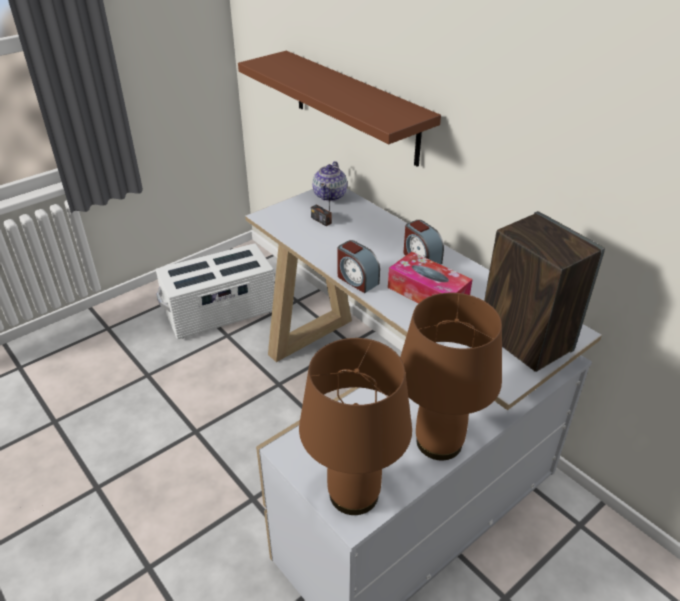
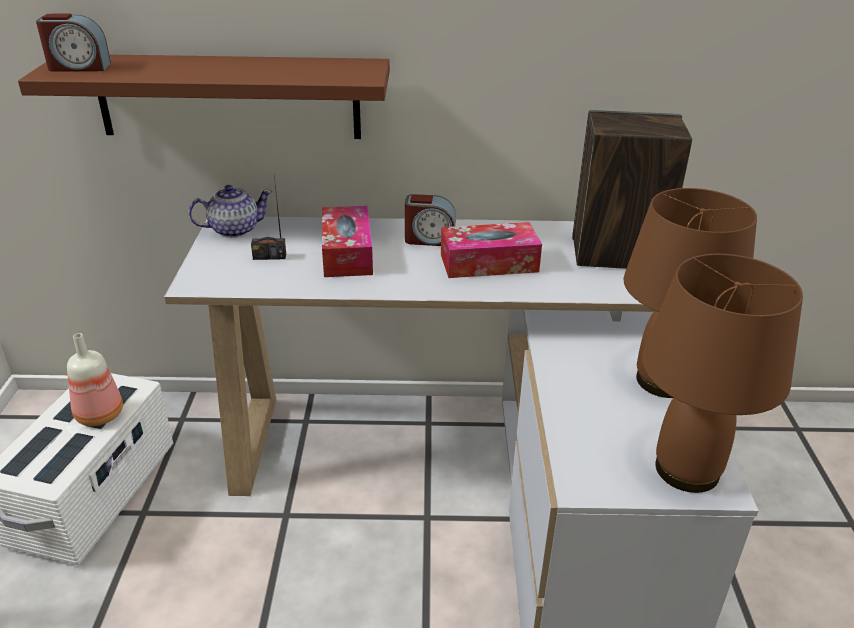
camera: 50 degrees left, 5 degrees down
teapot [312,161,347,201] -> teapot turned 75 degrees counterclockwise [188,185,272,238]
alarm clock [338,240,380,293] -> alarm clock moved to [36,14,111,72]
none -> bottle [67,333,123,426]
none -> tissue box [322,206,373,277]

